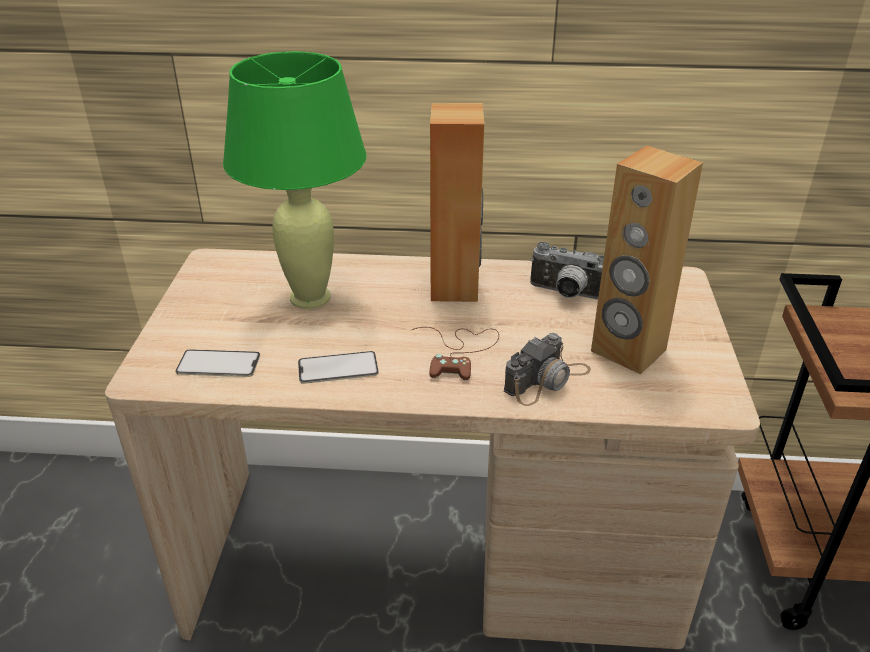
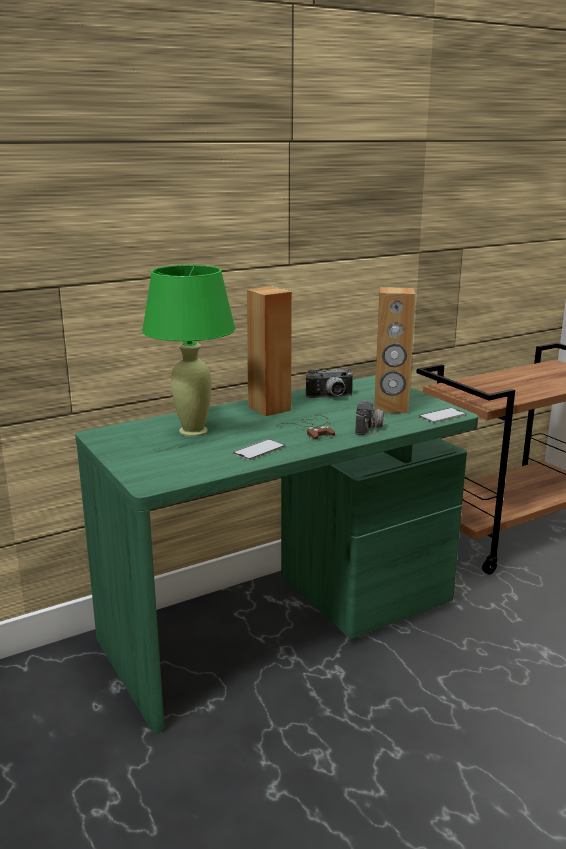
camera: 35 degrees left, 15 degrees down
beige desk [105,249,760,649] -> green desk [75,376,478,733]
phone [175,349,260,377] -> phone moved to [419,408,466,423]

